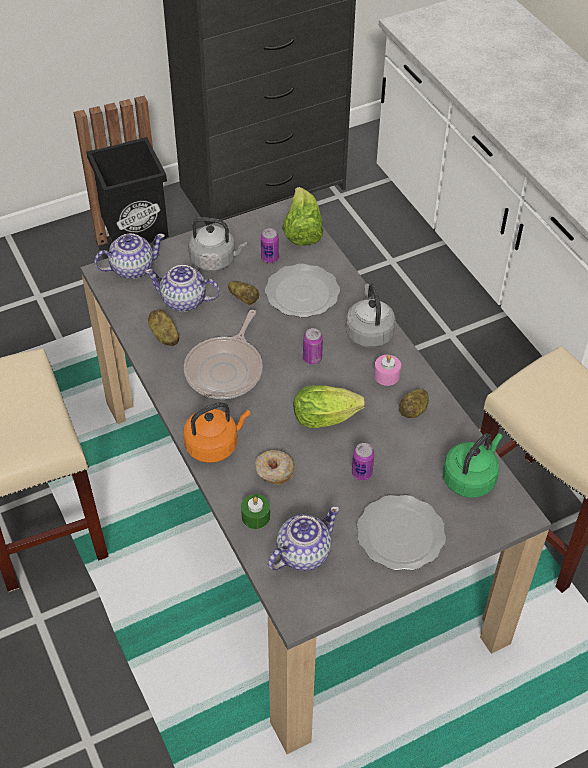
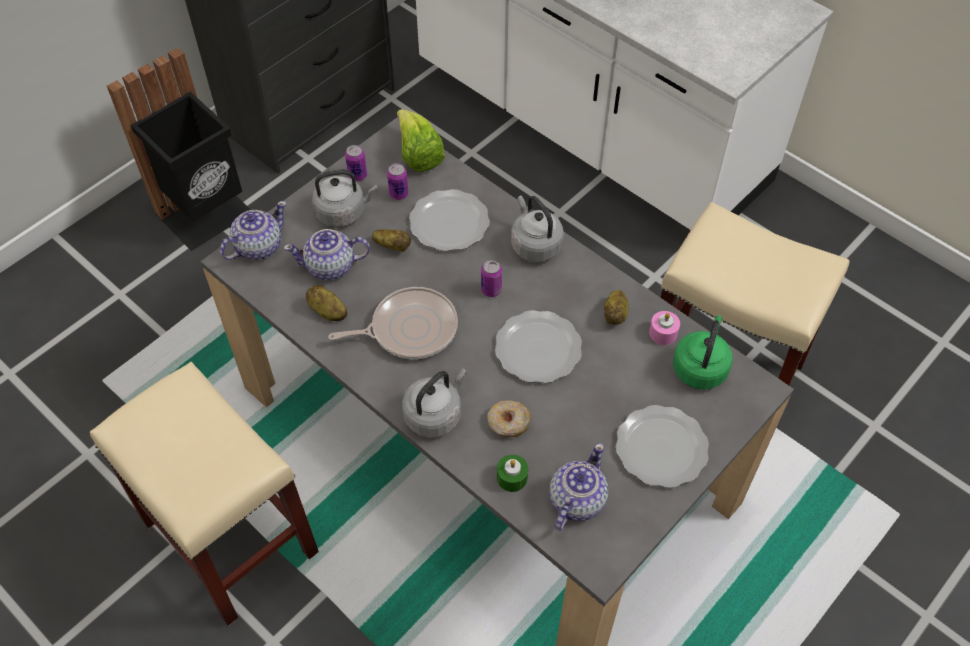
camera: 20 degrees left, 5 degrees up
orange kettle [183,402,251,463] -> grey kettle [402,369,467,438]
frying pan [184,310,263,399] -> frying pan turned 105 degrees counterclockwise [328,287,458,359]
lettuce [294,385,365,428] -> plate [495,310,582,383]
can [352,443,374,481] -> can moved to [345,145,367,181]
pink candle [374,355,401,386] -> pink candle moved to [649,311,680,345]

